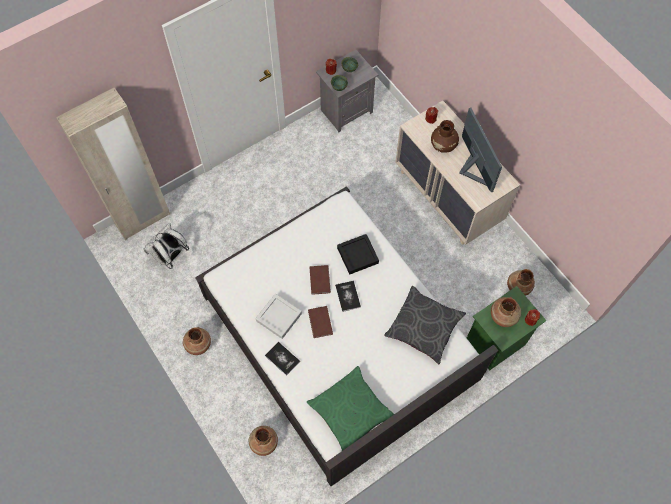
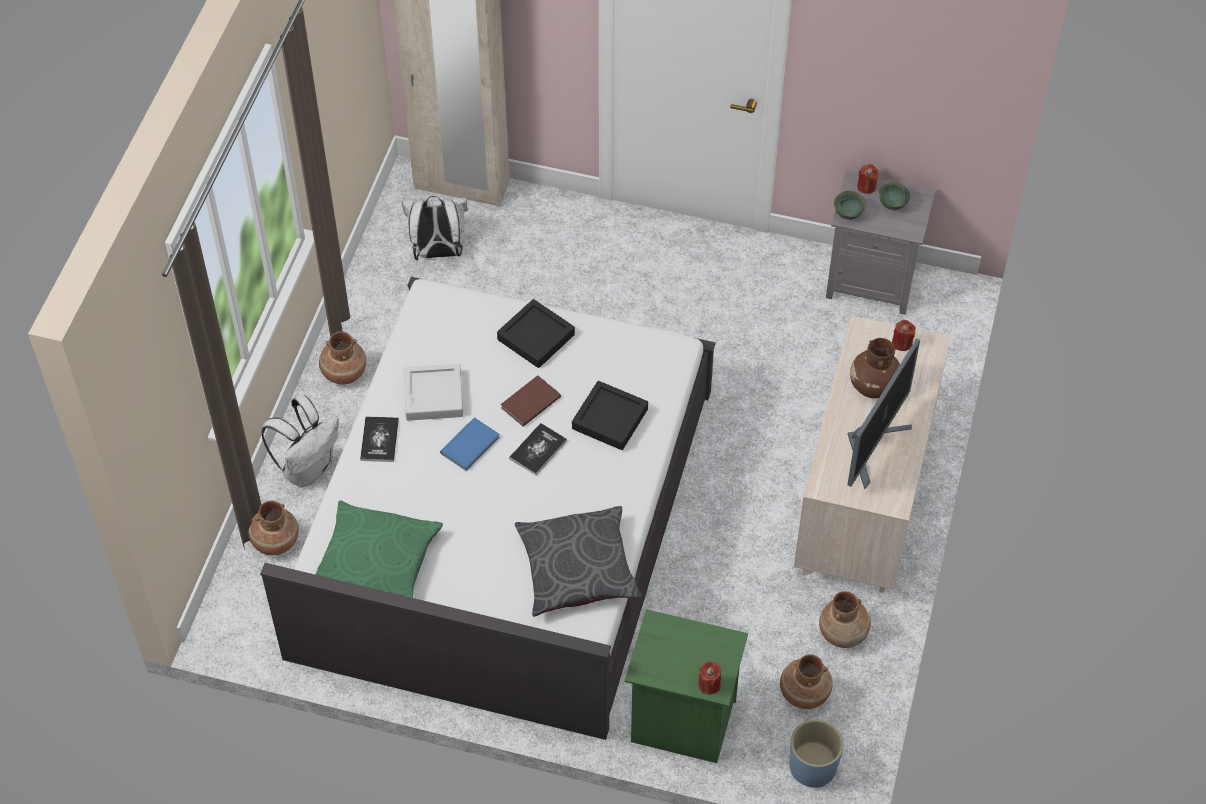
camera: 50 degrees right, 10 degrees down
brown book [308,306,333,338] -> blue book [440,418,500,471]
brown vase [491,297,521,327] -> brown vase moved to [819,591,871,648]
none -> white backpack [261,395,339,488]
none -> black tray [497,299,575,368]
none -> blue planter [789,719,844,788]

